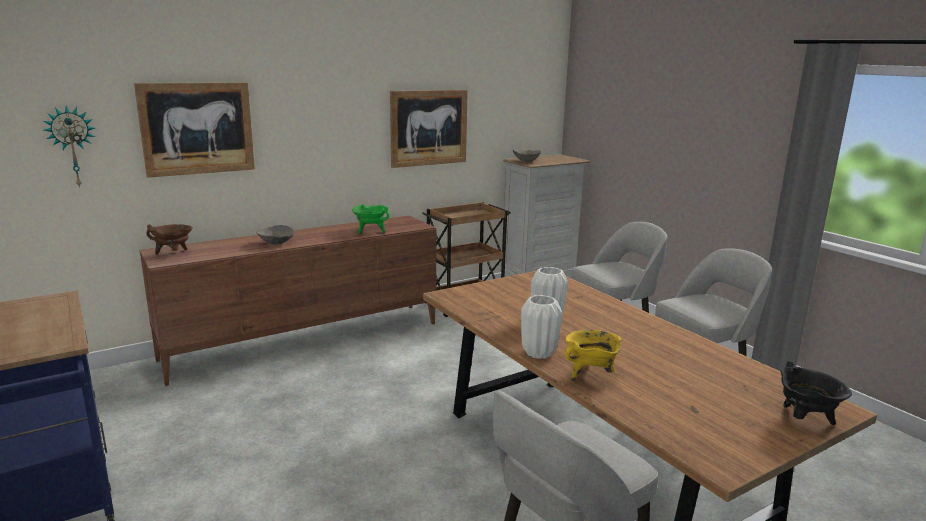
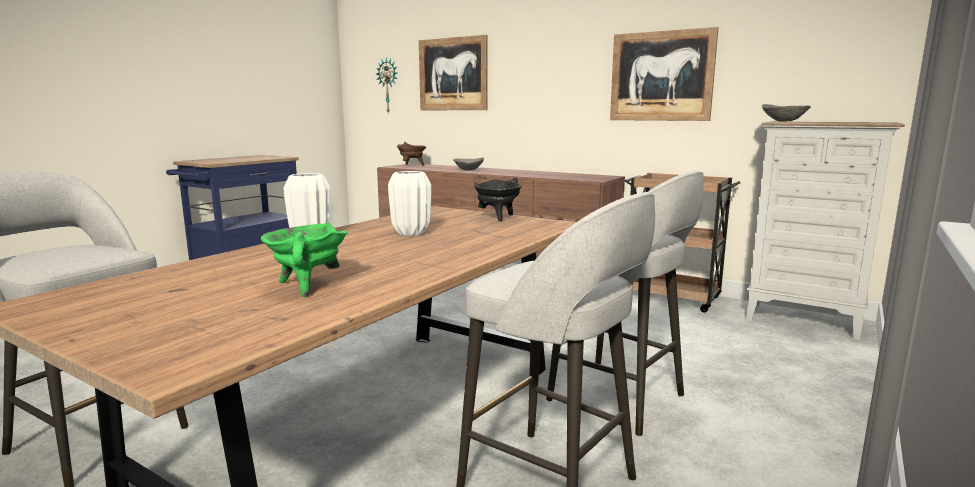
camera: 65 degrees right, 5 degrees down
green cooking pot [352,204,390,234] -> green cooking pot moved to [261,223,348,297]
yellow cooking pot [565,330,621,382] -> none
black cooking pot [780,361,852,425] -> black cooking pot moved to [474,177,522,221]

